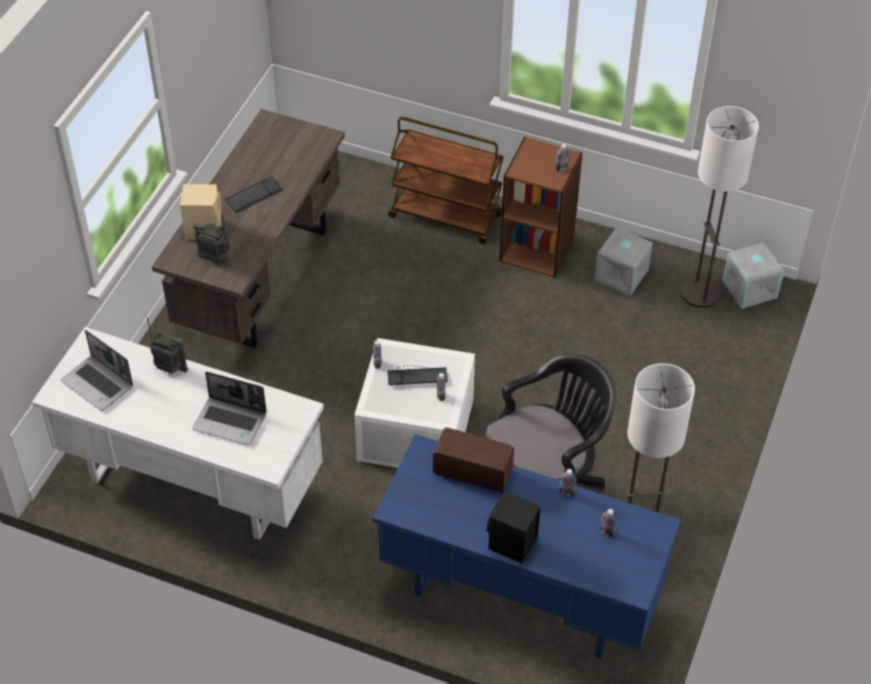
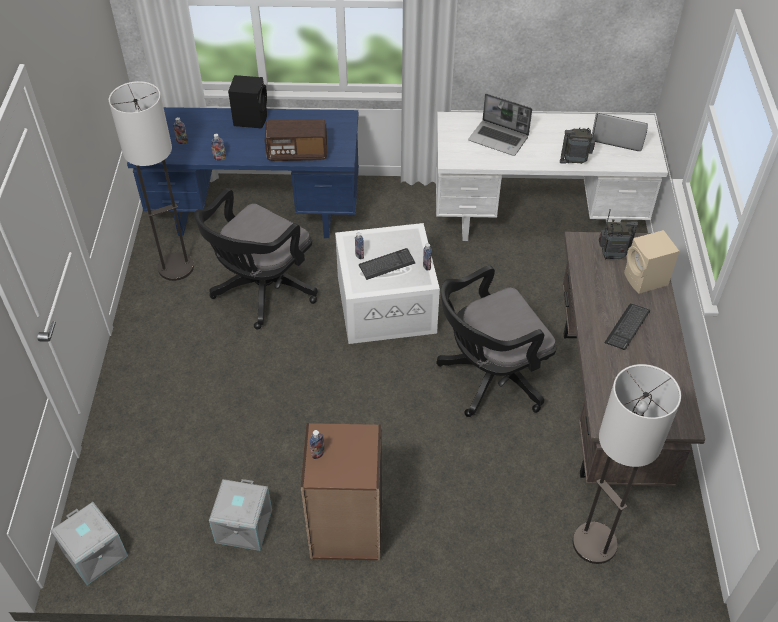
camera: 160 degrees right, 0 degrees up
laptop [192,371,267,445] -> laptop turned 150 degrees counterclockwise [468,93,532,156]
brown cart [388,117,504,244] -> none
floor lamp [681,106,759,308] -> floor lamp moved to [573,364,681,564]
none -> black office chair [436,265,557,417]

